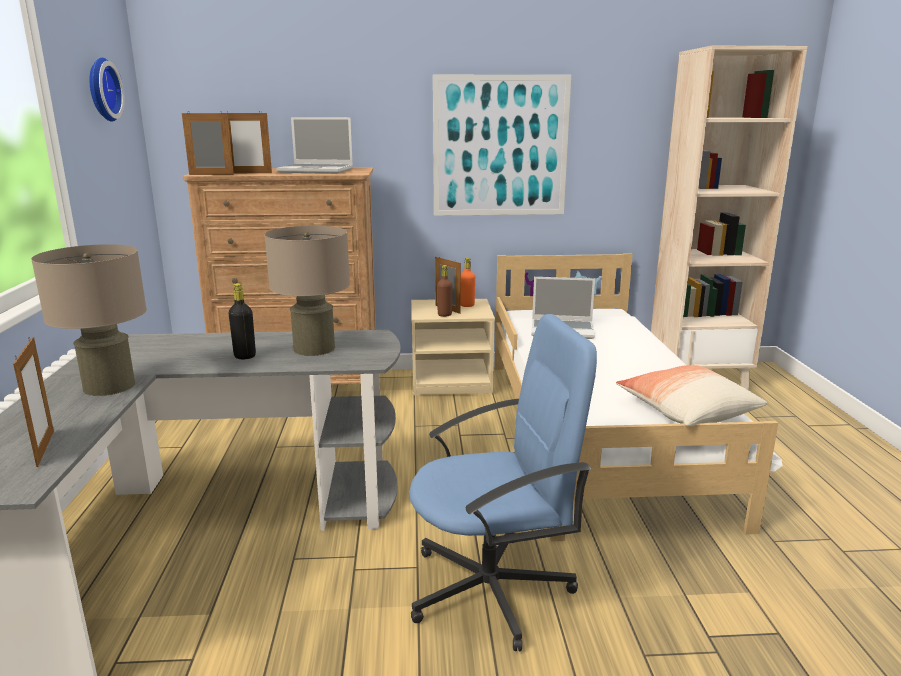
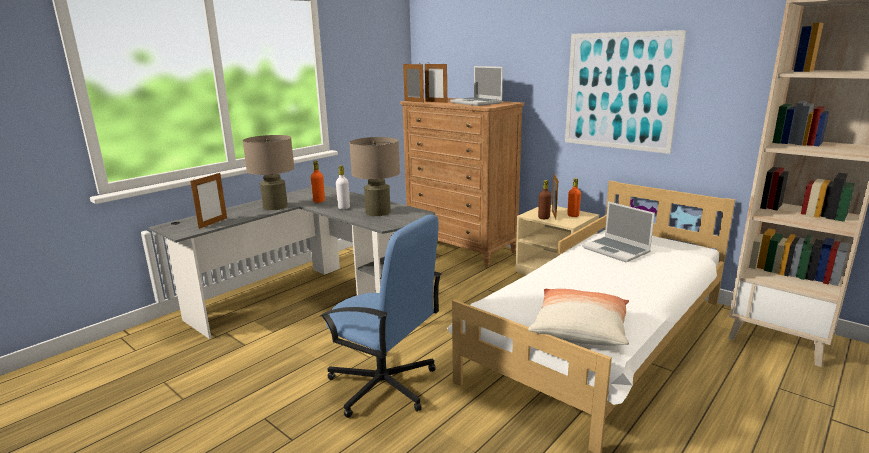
camera: 45 degrees right, 0 degrees up
wall clock [89,58,125,122] -> none
black bottle [228,283,256,359] -> white bottle [336,165,350,209]
none -> orange bottle [311,161,325,203]

